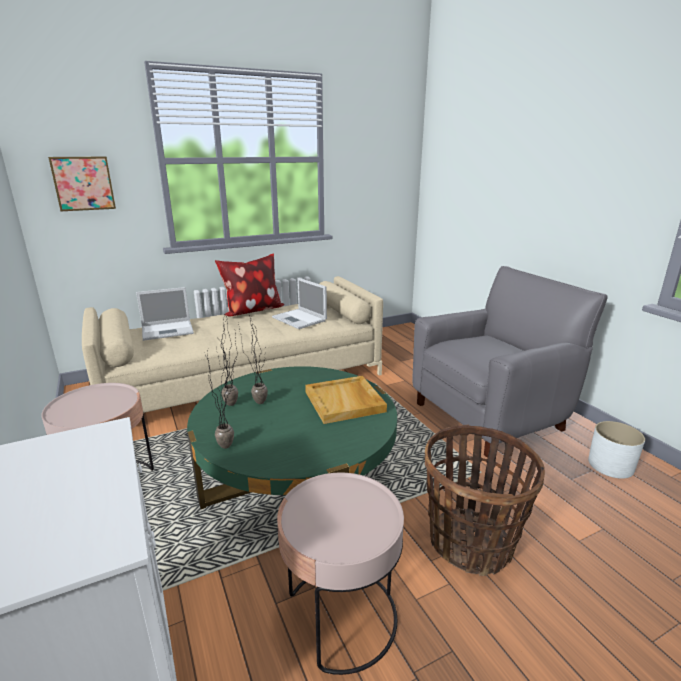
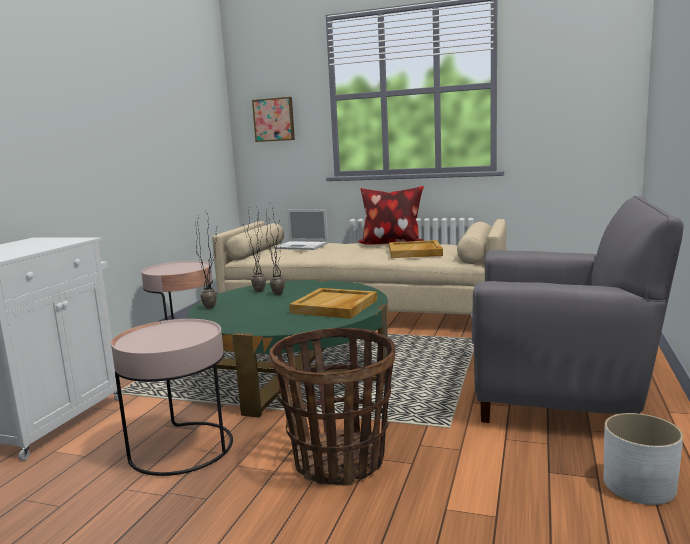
camera: 45 degrees right, 10 degrees down
laptop [272,278,327,329] -> beige tray [389,240,443,258]

